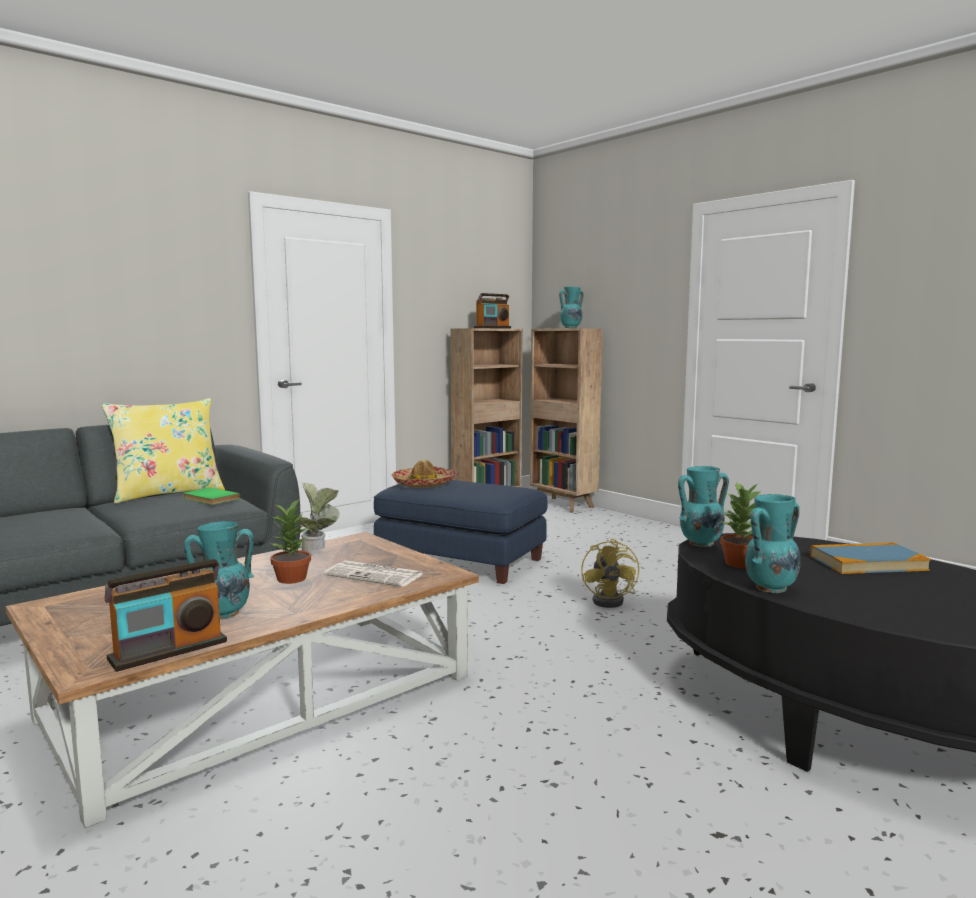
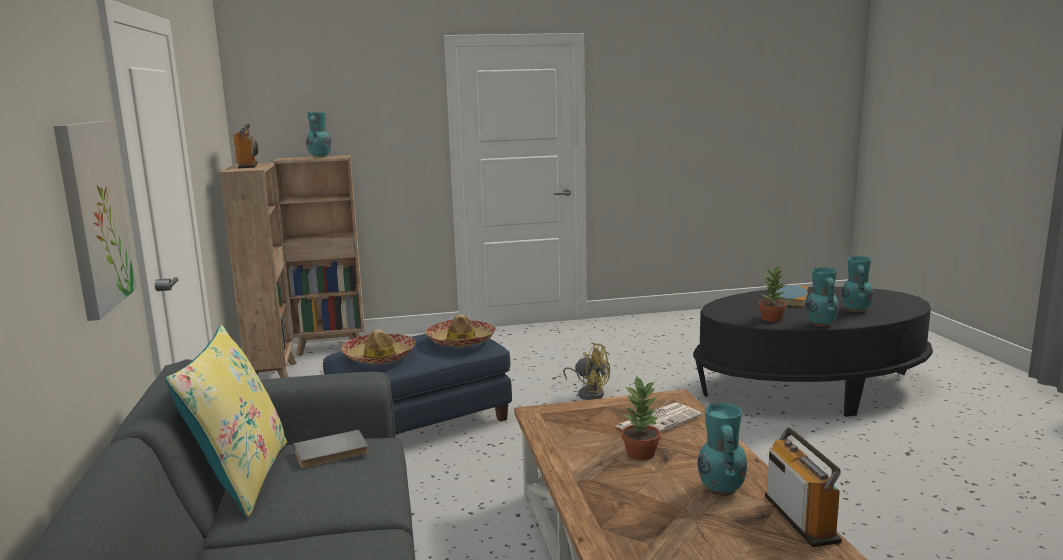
camera: 60 degrees left, 5 degrees up
green book [184,488,240,505] -> grey book [293,430,369,468]
potted plant [297,483,340,556] -> none
turquoise vase [678,466,729,547] -> turquoise vase moved to [842,256,873,312]
none -> picture [53,121,137,321]
none -> hat [426,314,496,348]

